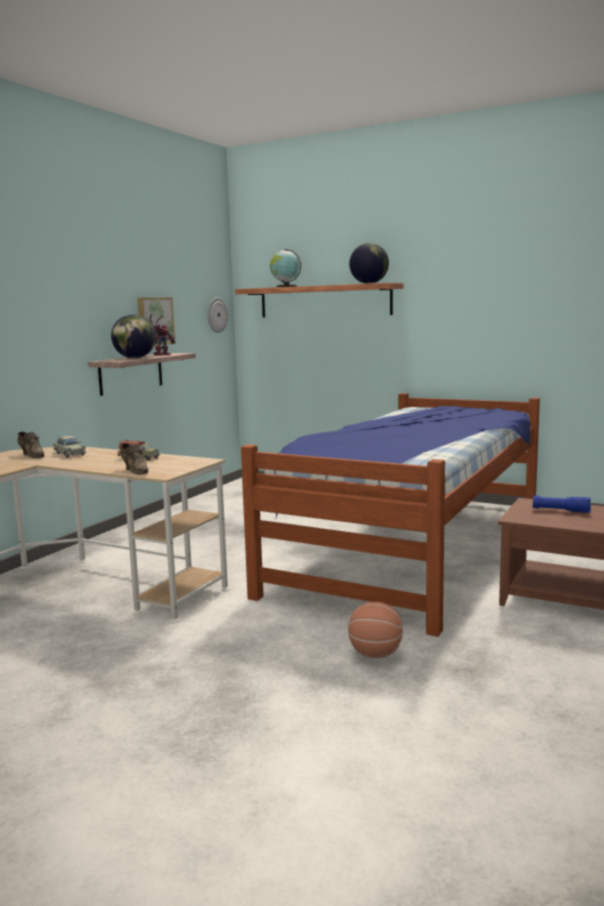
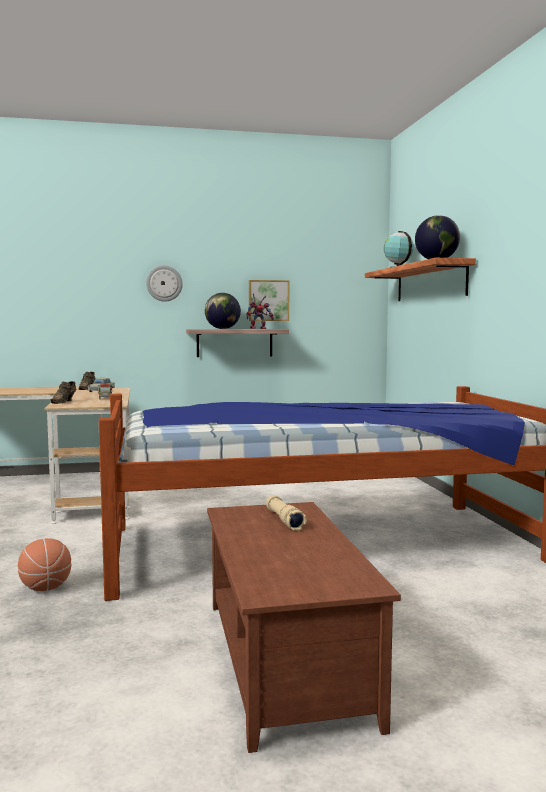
camera: 50 degrees right, 5 degrees down
wall clock [207,297,228,333] -> wall clock moved to [146,265,183,302]
blue flashlight [533,495,591,513] -> beige flashlight [266,495,307,531]

